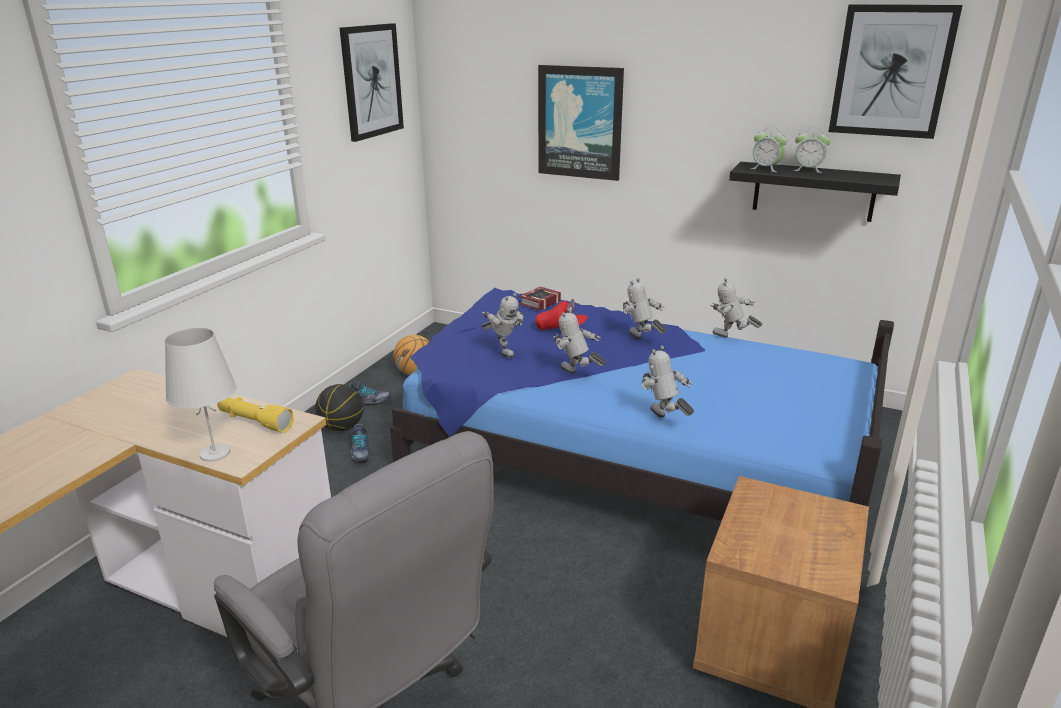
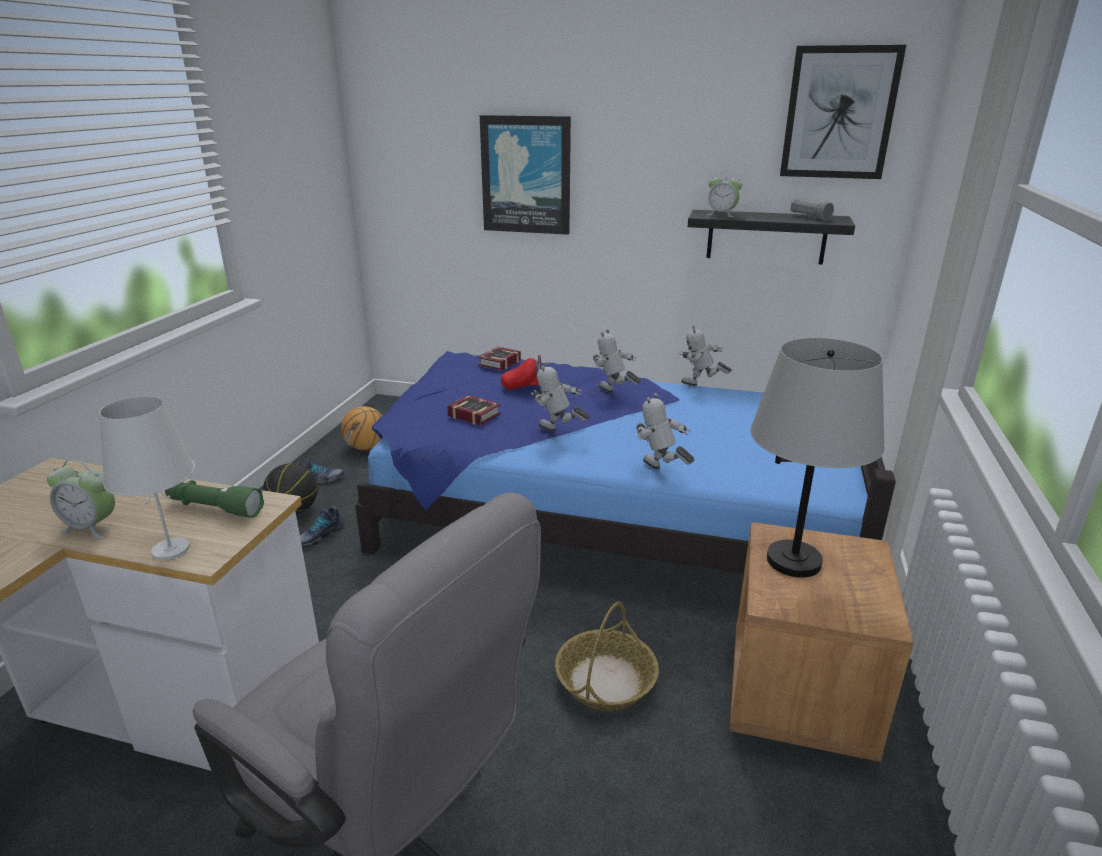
camera: 10 degrees left, 0 degrees up
yellow flashlight [217,397,294,433] -> green flashlight [165,480,264,518]
picture [340,23,404,142] -> none
shoe [350,424,371,463] -> shoe turned 60 degrees clockwise [300,506,344,548]
toy robot [481,293,524,358] -> book [447,395,501,425]
alarm clock [793,133,831,173] -> alarm clock moved to [47,459,115,539]
none -> basket [555,602,659,711]
none -> grey table lamp [750,338,885,577]
none -> grey flashlight [790,199,834,221]

